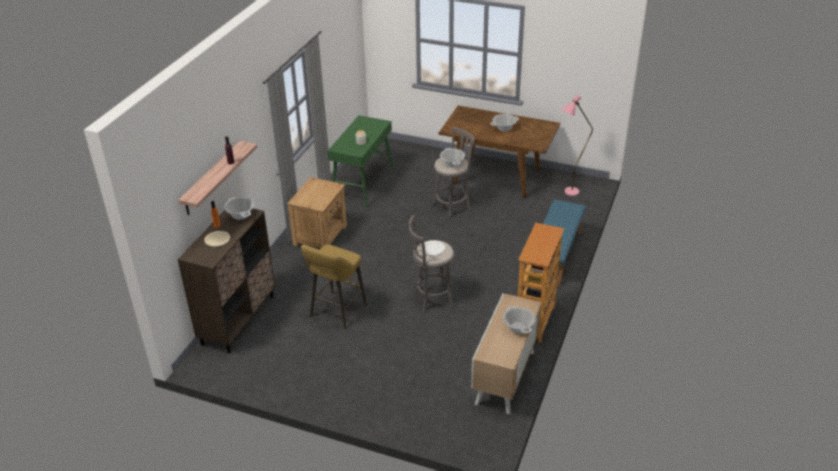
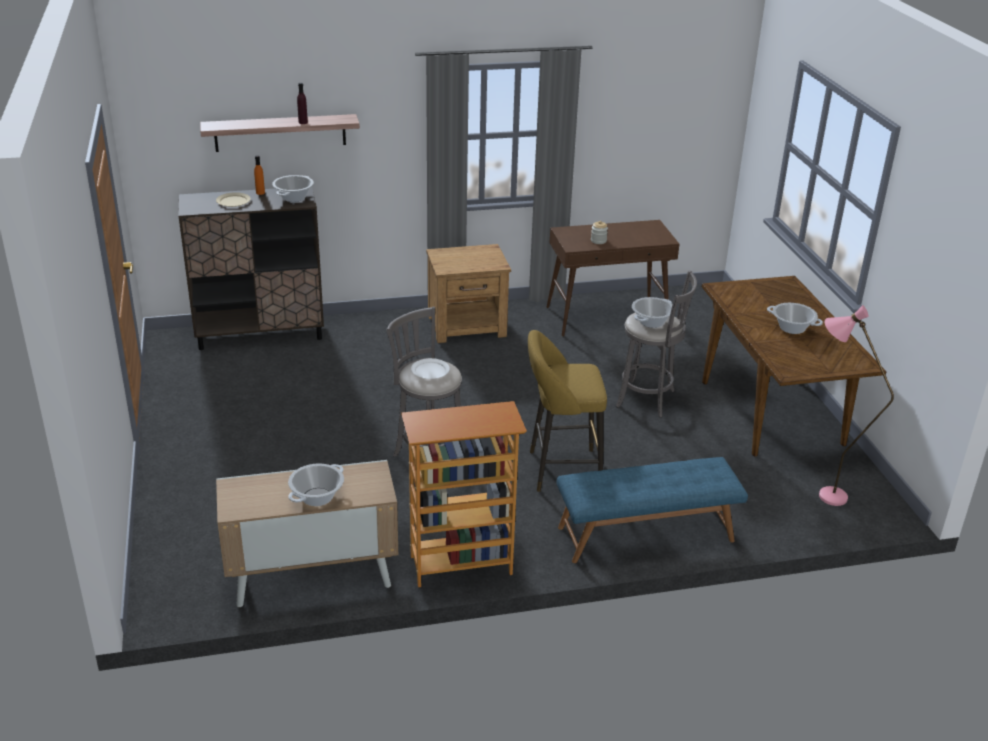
camera: 55 degrees right, 5 degrees down
yellow stool [301,244,367,329] -> yellow stool moved to [528,330,607,492]
green console table [328,115,395,208] -> brown console table [546,220,680,337]

